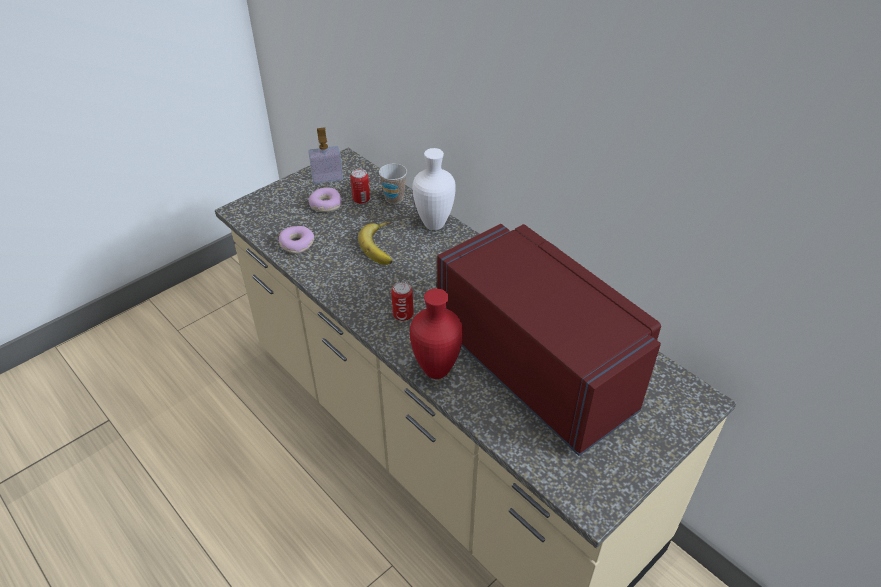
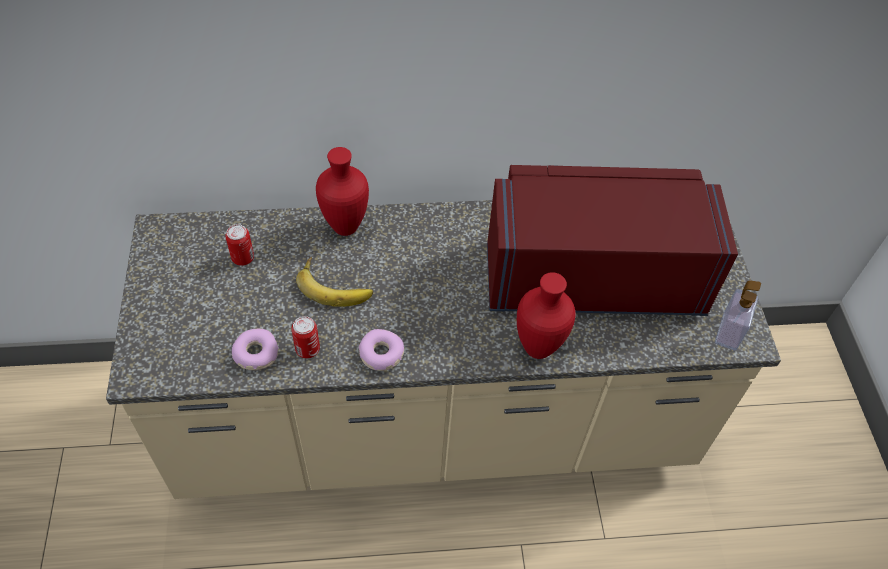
camera: 55 degrees left, 10 degrees up
soap dispenser [308,127,343,184] -> soap dispenser moved to [715,281,761,351]
donut [309,188,342,212] -> donut moved to [359,329,404,371]
cup [379,163,407,204] -> none
can [391,282,413,321] -> can moved to [291,316,320,358]
white vase [413,148,456,230] -> red vase [316,147,369,236]

